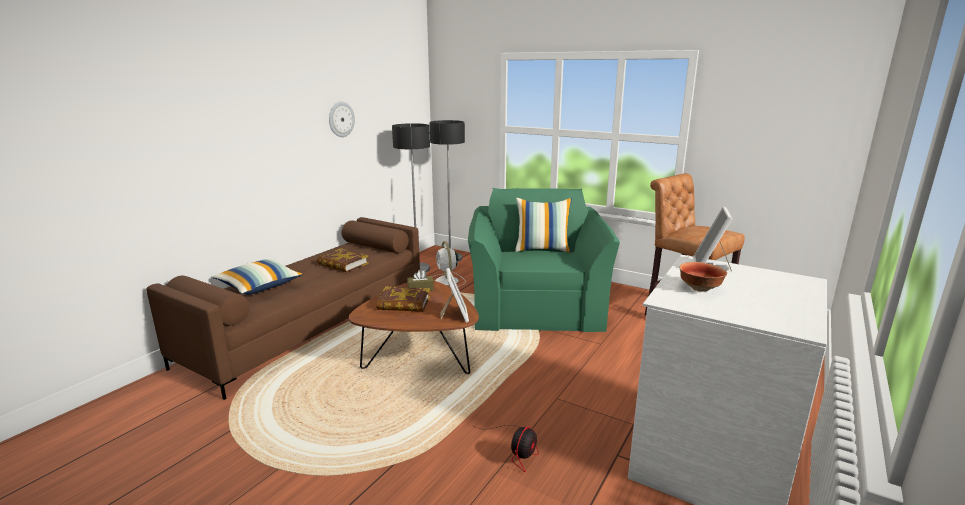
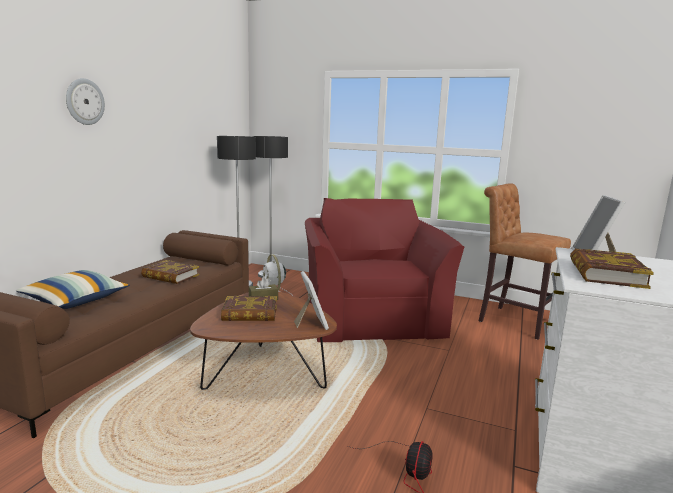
camera: 10 degrees left, 5 degrees down
wall clock [329,102,355,137] -> wall clock moved to [66,78,105,125]
green armchair [468,188,620,332] -> red armchair [305,198,465,342]
pillow [515,198,572,253] -> none
bowl [679,262,727,292] -> book [570,248,654,289]

